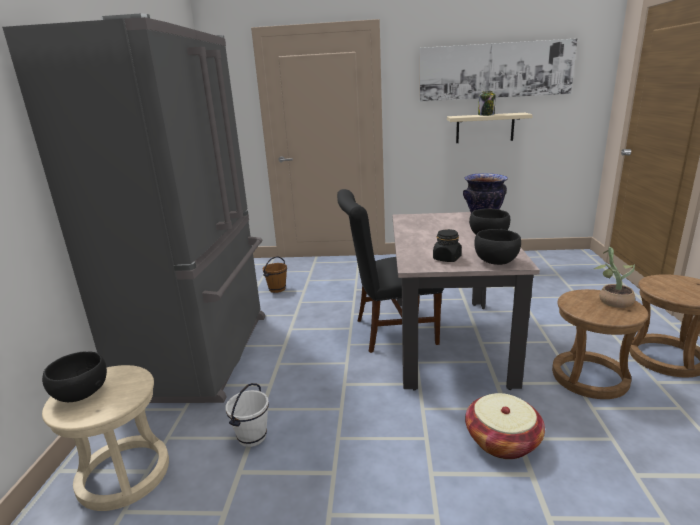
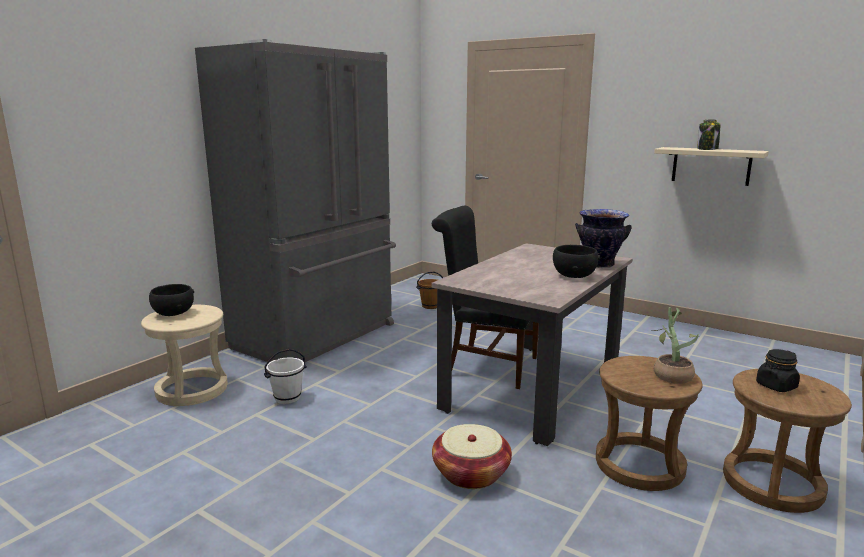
camera: 30 degrees right, 5 degrees down
picture [420,38,578,102] -> none
black jar [433,229,462,262] -> black jar moved to [756,349,800,392]
black bowl [475,229,521,265] -> none

